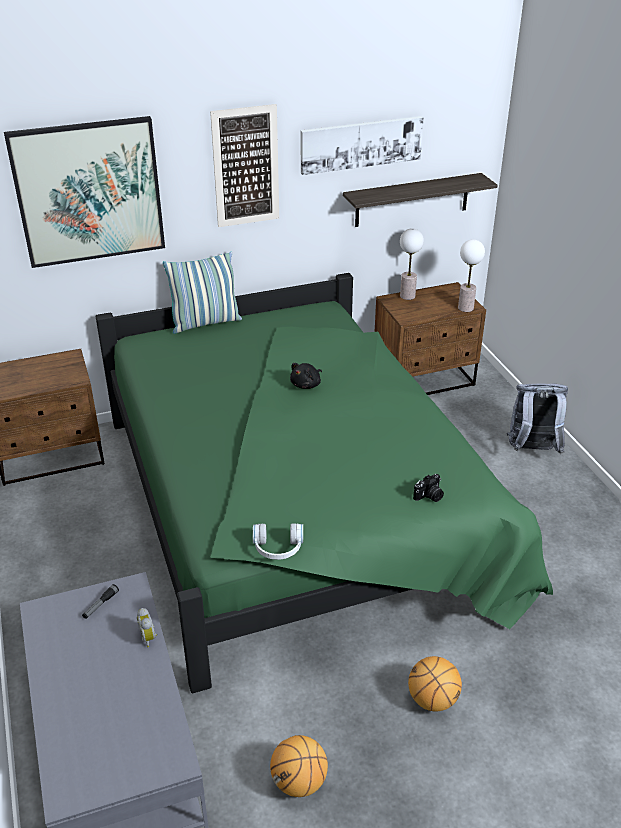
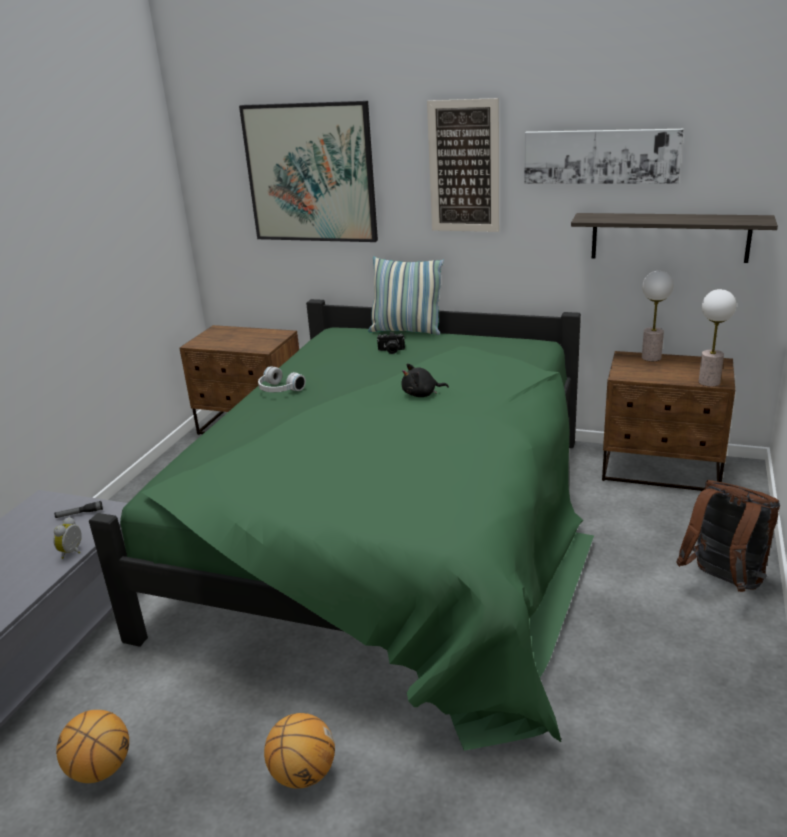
camera: 40 degrees right, 10 degrees down
white headphones [253,523,303,560] -> white headphones moved to [258,366,306,392]
camera [413,474,444,502] -> camera moved to [377,332,405,354]
grey backpack [507,383,568,454] -> brown backpack [676,480,780,592]

